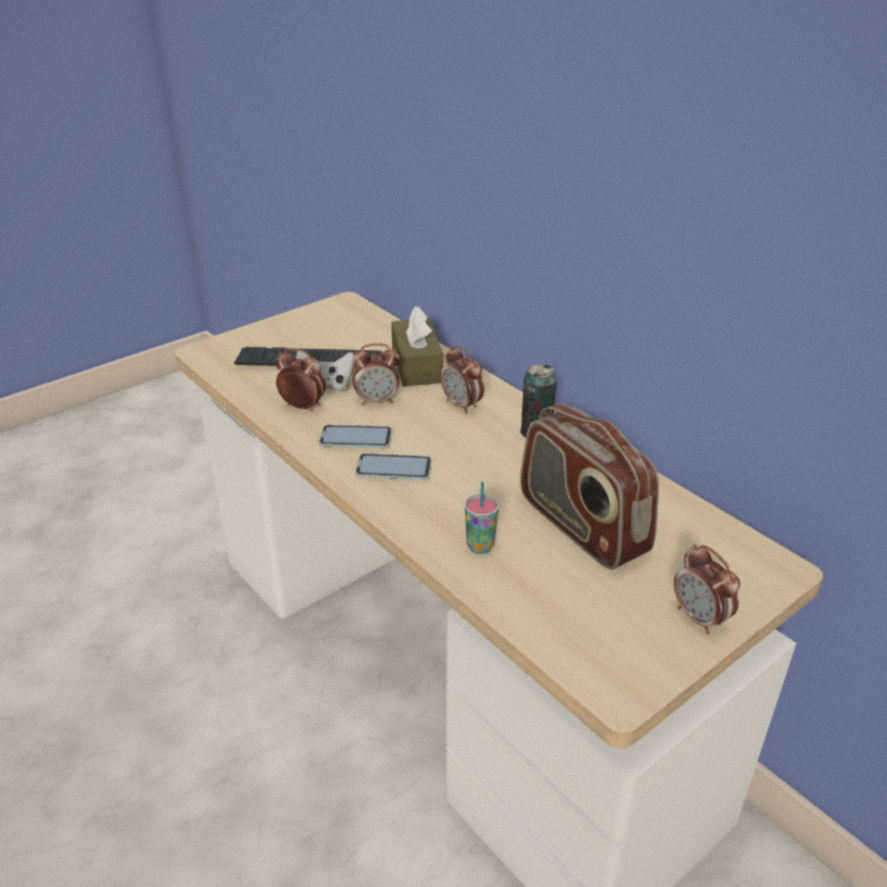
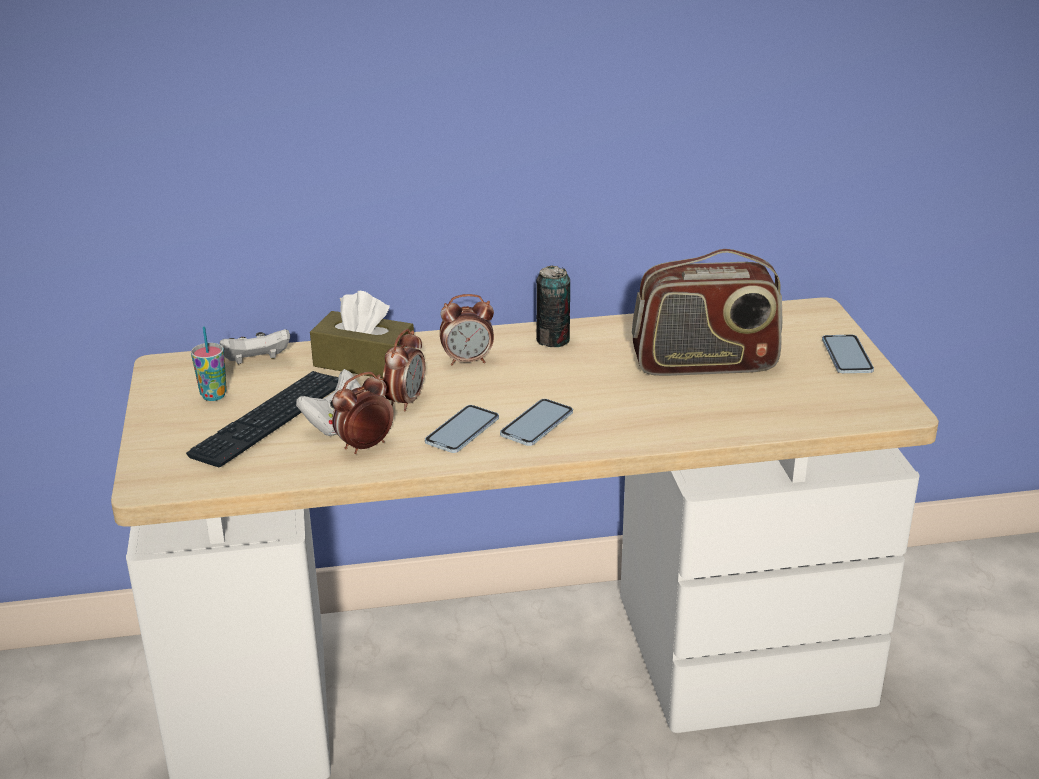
camera: 60 degrees left, 5 degrees down
cup [465,482,499,554] -> cup moved to [191,326,227,401]
alarm clock [674,544,740,634] -> phone [822,335,874,373]
none -> white game controller [219,329,290,364]

